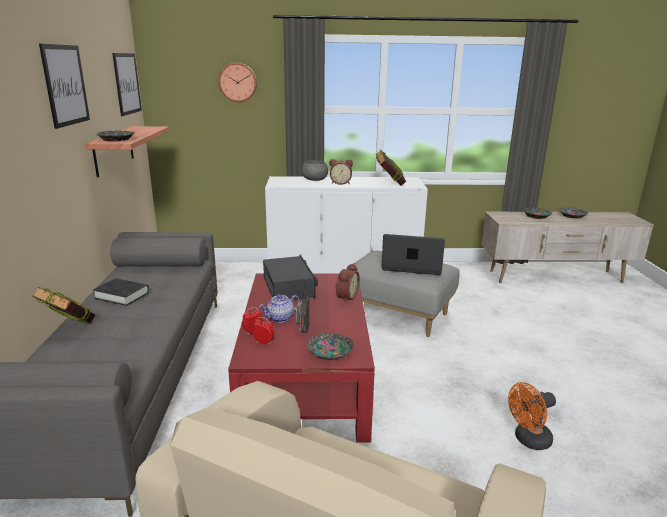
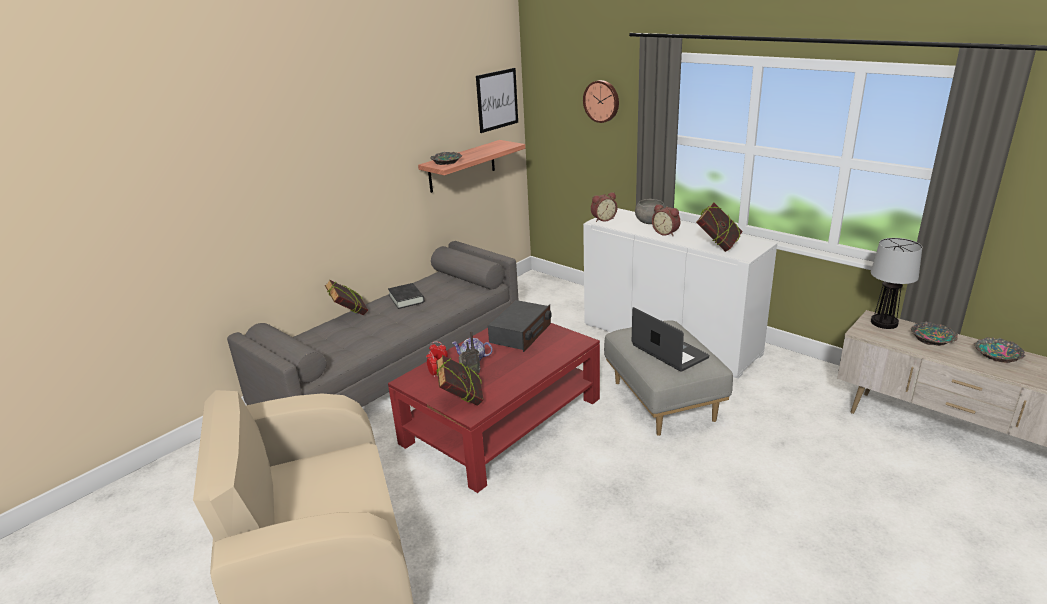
camera: 45 degrees right, 5 degrees up
picture [39,44,90,129] -> none
bowl [307,333,354,360] -> book [436,355,484,406]
alarm clock [335,263,360,303] -> alarm clock moved to [591,192,617,222]
orange fan [508,382,556,450] -> none
none -> table lamp [871,238,922,329]

